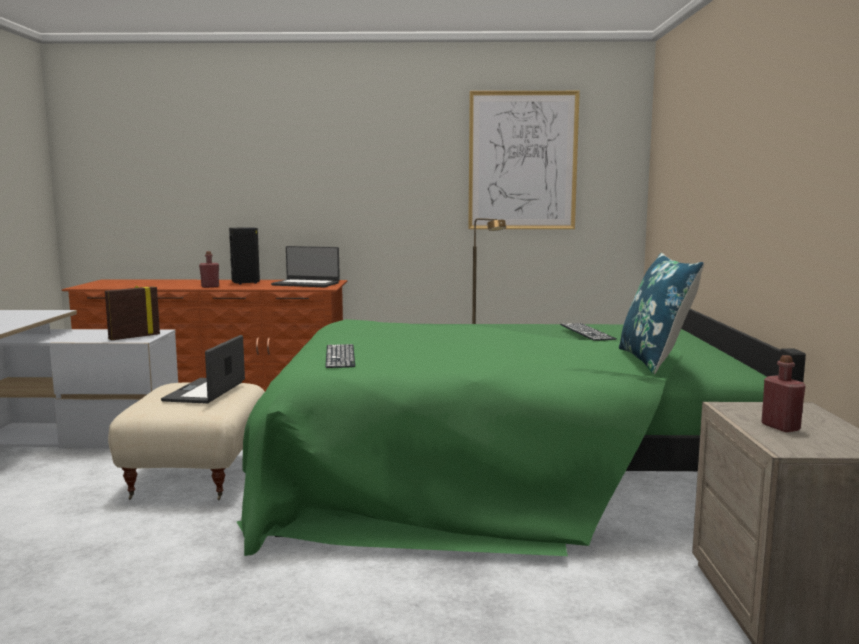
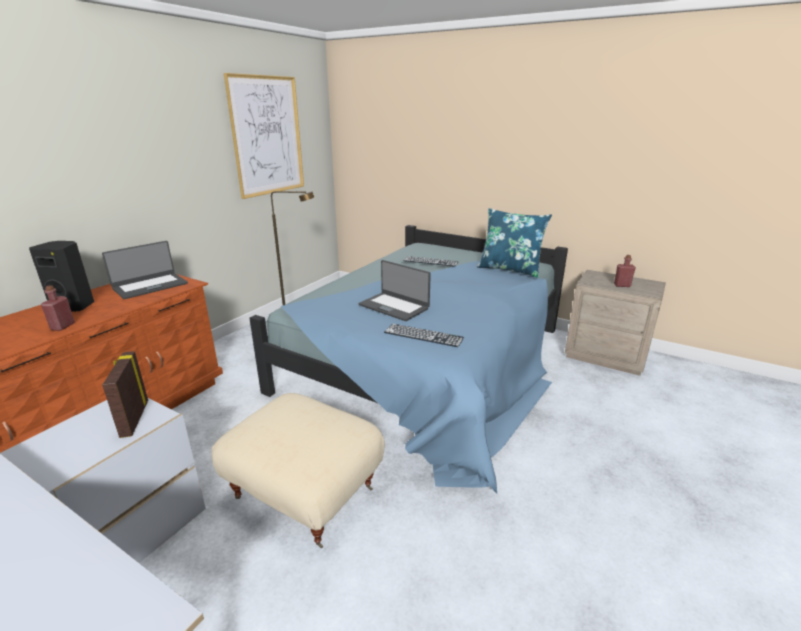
camera: 60 degrees left, 15 degrees up
laptop [161,335,245,404] -> laptop moved to [358,260,431,321]
green bed [237,309,806,556] -> blue bed [249,225,568,493]

